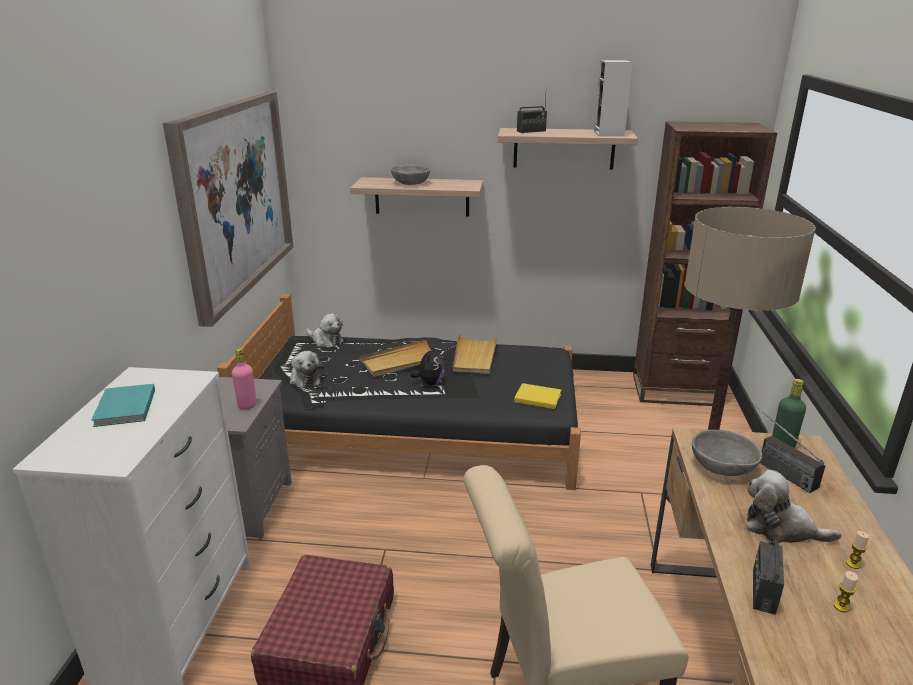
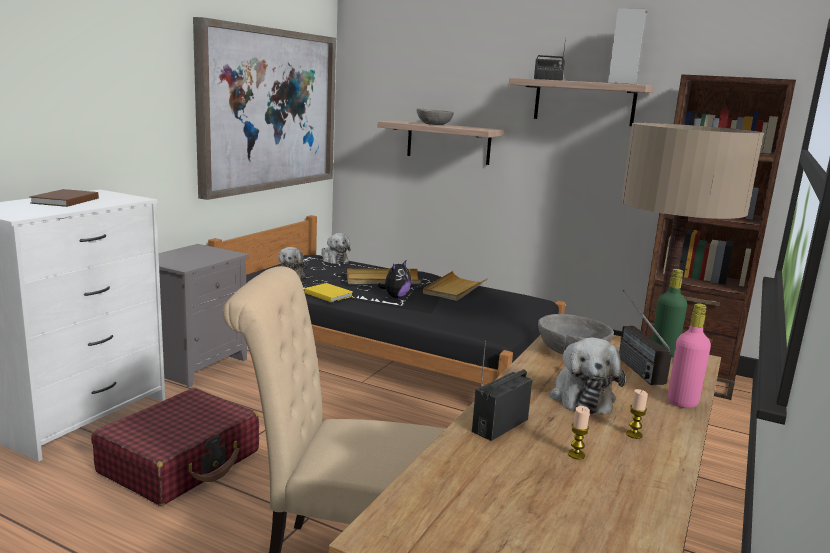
camera: 20 degrees right, 10 degrees down
turquoise book [91,384,155,427] -> brown book [30,189,99,207]
pink bottle [232,348,257,410] -> pink bottle moved to [668,303,711,408]
yellow book [514,383,561,409] -> yellow book moved to [304,283,353,303]
plush toy [746,470,842,543] -> plush toy turned 135 degrees counterclockwise [550,337,625,414]

